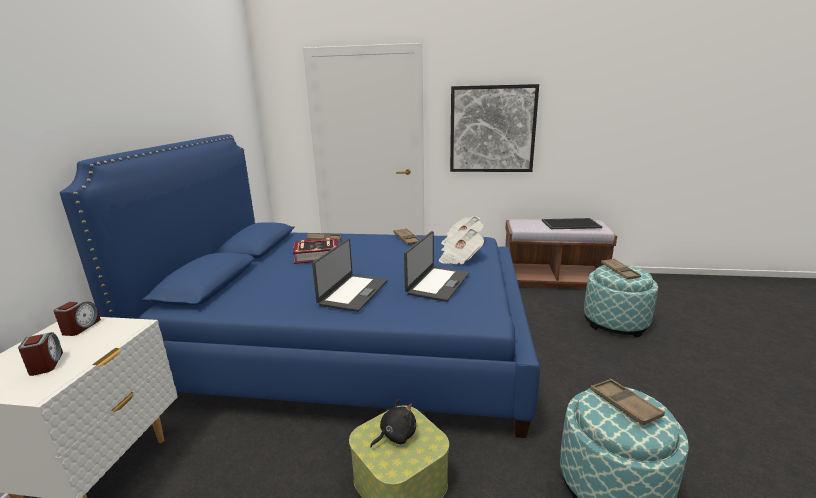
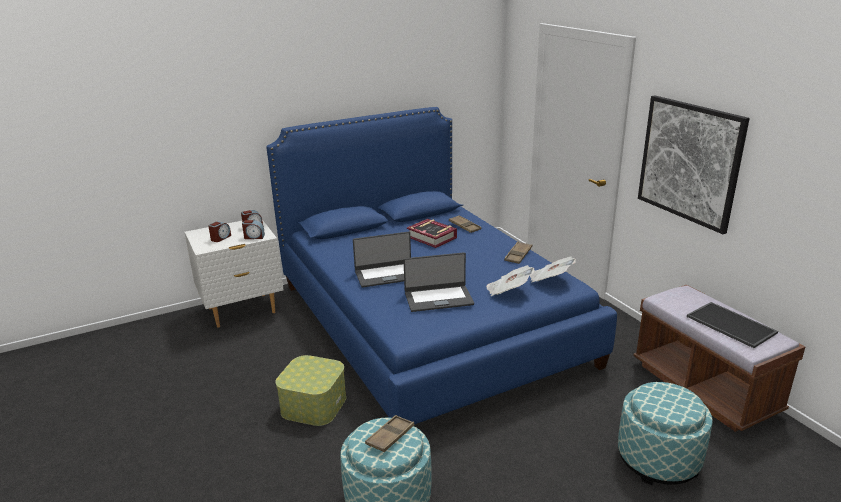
camera: 55 degrees right, 5 degrees up
black plush toy [370,399,416,448] -> none
brown tray [601,259,641,279] -> none
none -> alarm clock [242,220,265,239]

